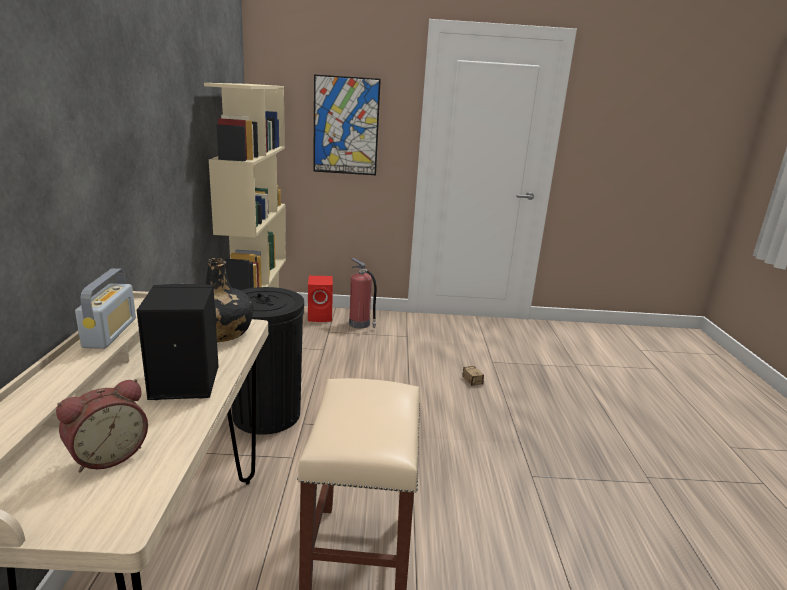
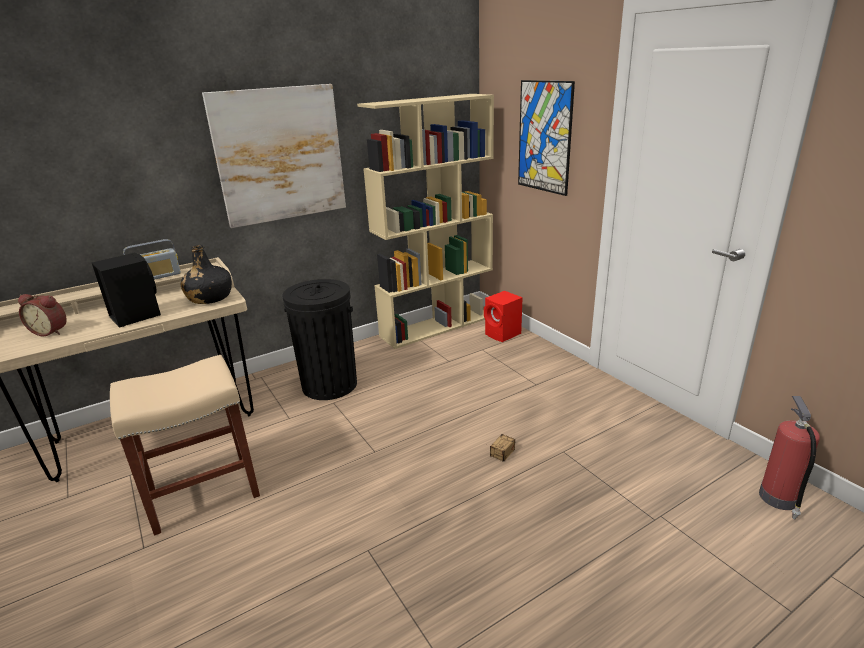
camera: 60 degrees right, 5 degrees up
fire extinguisher [349,258,377,329] -> fire extinguisher moved to [759,396,820,519]
none -> picture [202,84,346,228]

